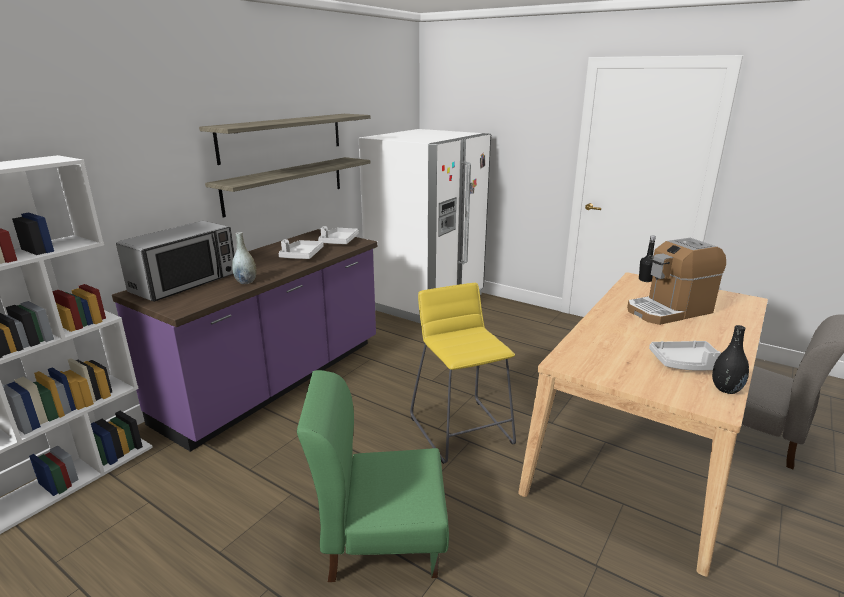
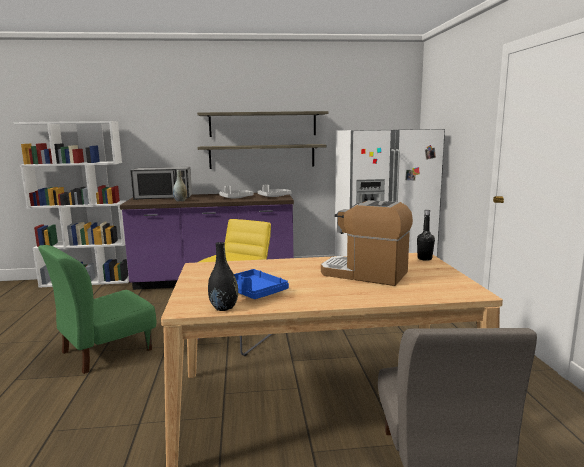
camera: 50 degrees right, 10 degrees down
green chair [297,370,449,582] -> green chair turned 90 degrees counterclockwise [38,245,156,374]
grey tray [649,341,721,371] -> blue tray [234,269,289,299]

